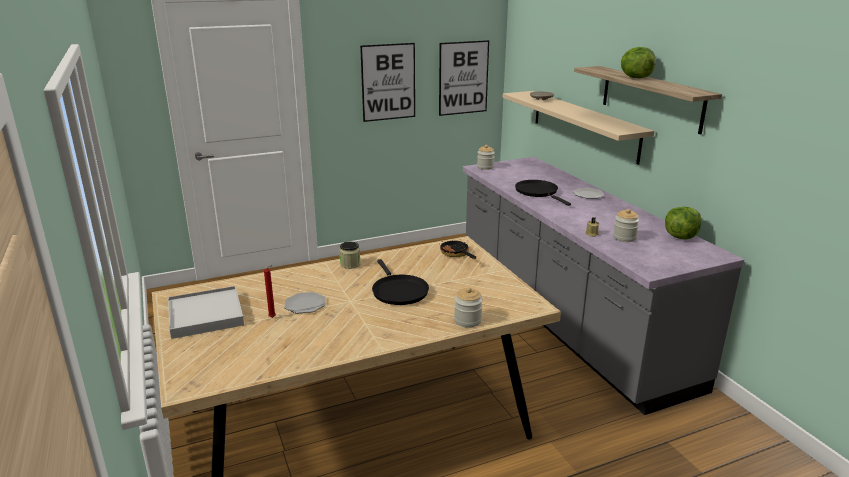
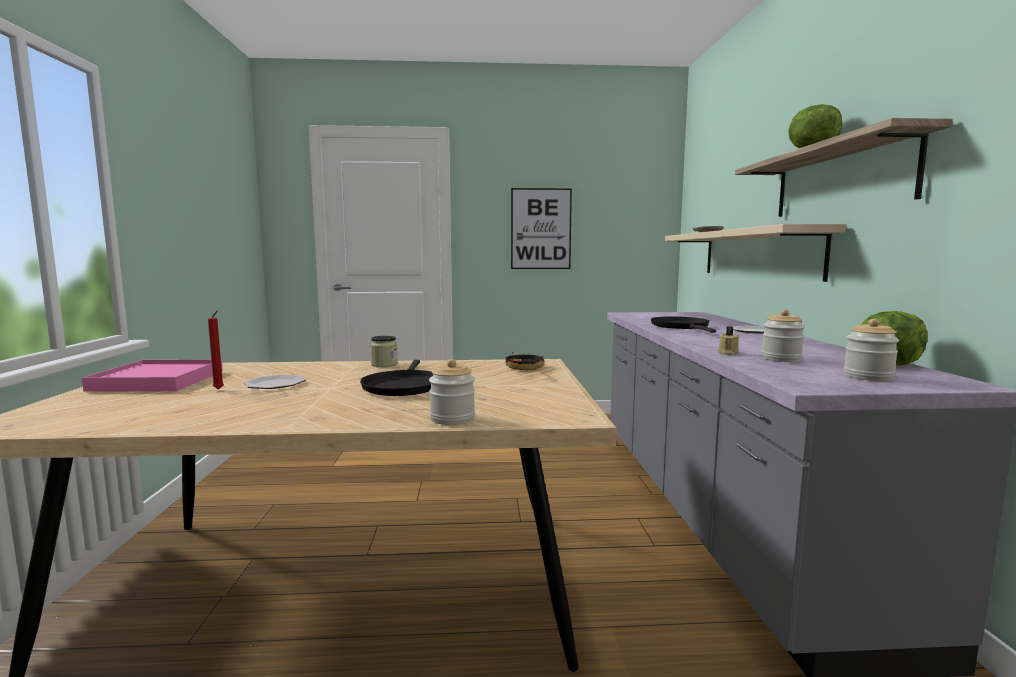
camera: 20 degrees right, 15 degrees down
white tray [168,286,244,339] -> pink tray [82,359,223,392]
picture [439,40,489,116] -> none
jar [477,145,495,170] -> jar moved to [843,319,899,381]

